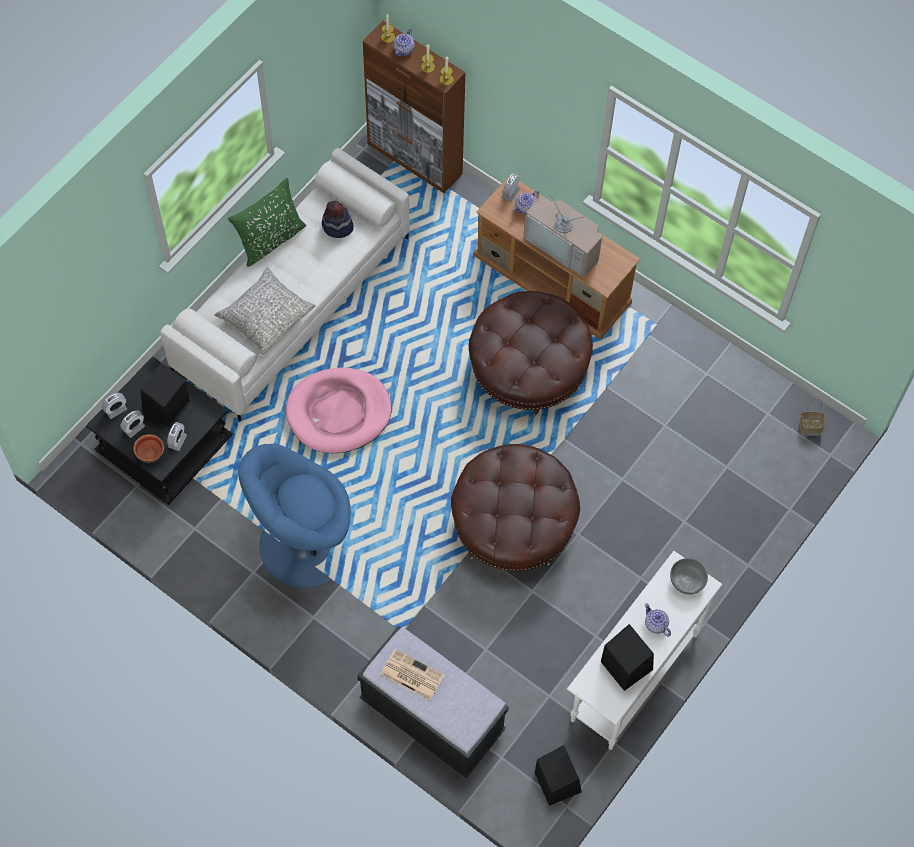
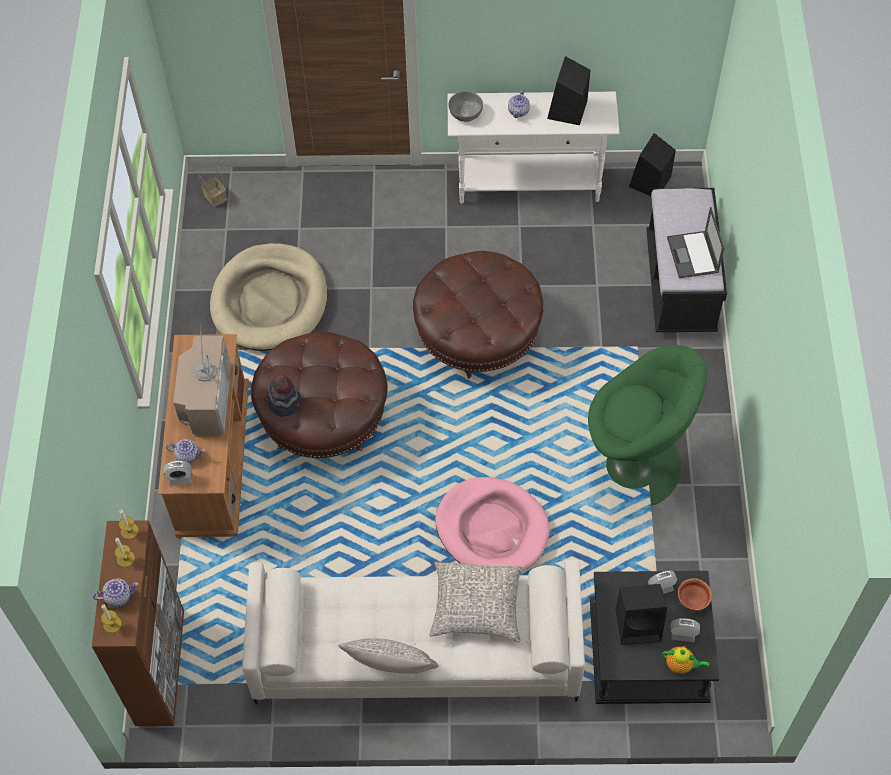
camera: 125 degrees left, 5 degrees down
alarm clock [102,393,127,419] -> teapot [662,646,710,674]
green pillow [228,178,306,267] -> grey pillow [338,638,439,674]
blue armchair [238,444,351,588] -> green armchair [588,345,707,506]
hat [322,201,354,238] -> hat moved to [268,375,301,417]
newspaper [380,649,445,701] -> laptop [667,207,724,278]
none -> beige dog bed [210,243,328,351]

